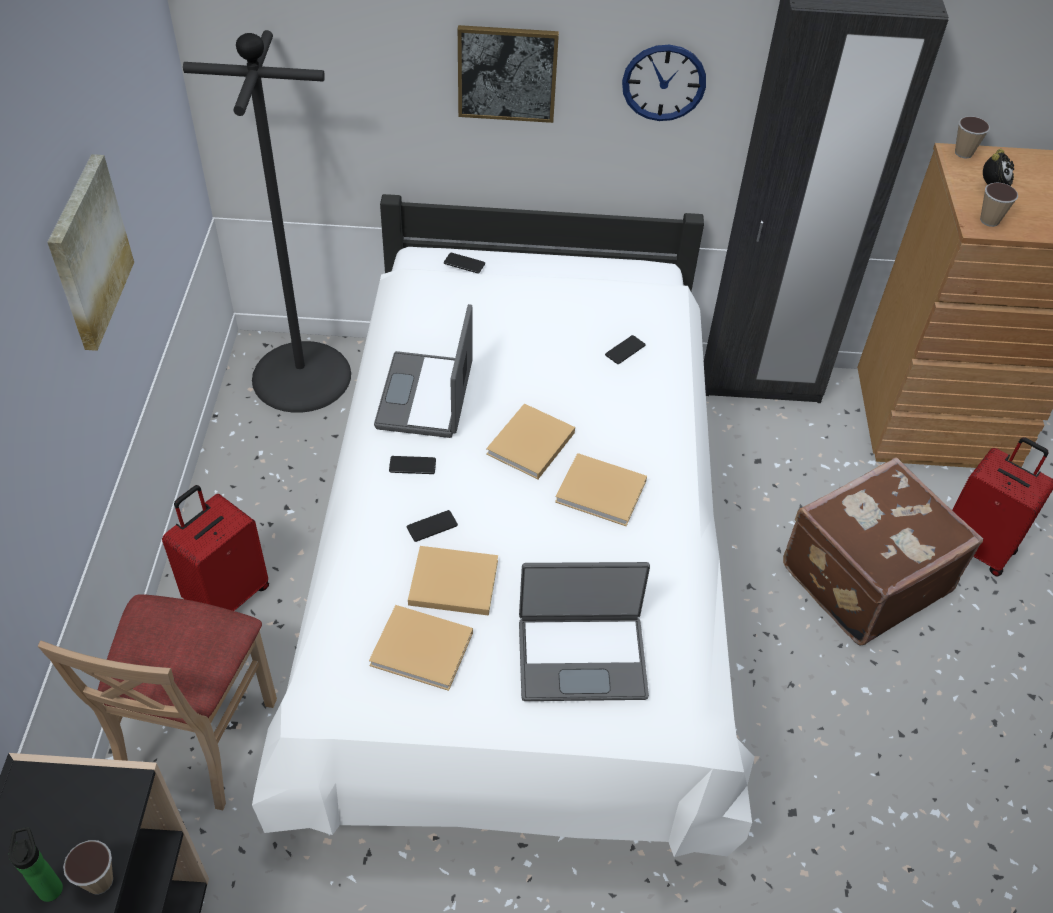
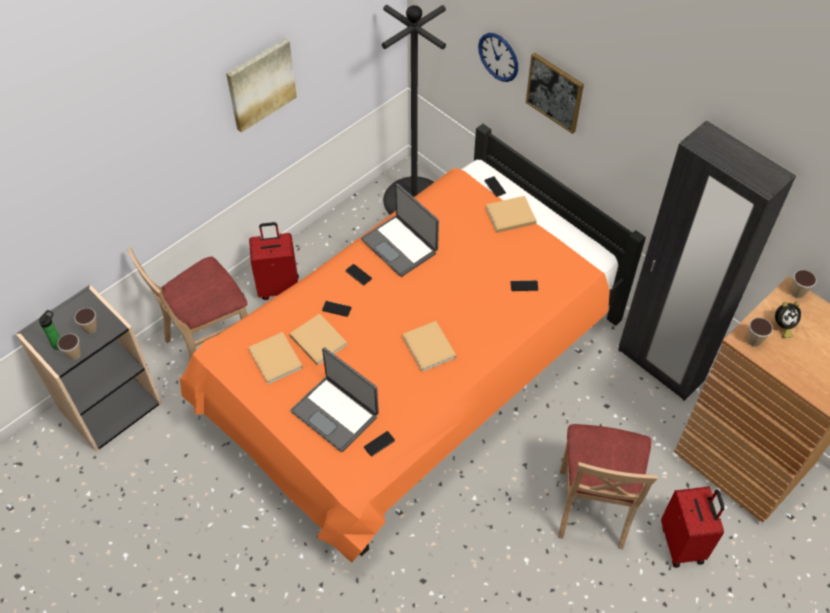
camera: 45 degrees right, 5 degrees up
white bed [252,194,754,857] -> orange bed [180,124,646,563]
laptop [374,304,473,438] -> laptop turned 90 degrees counterclockwise [361,184,439,277]
beige book [486,403,575,479] -> beige book moved to [485,196,537,233]
wall clock [622,45,706,121] -> wall clock moved to [478,33,518,82]
brown suitcase [783,457,983,645] -> beige chair [558,424,658,549]
none -> cup [74,308,97,334]
none -> phone [364,431,395,457]

